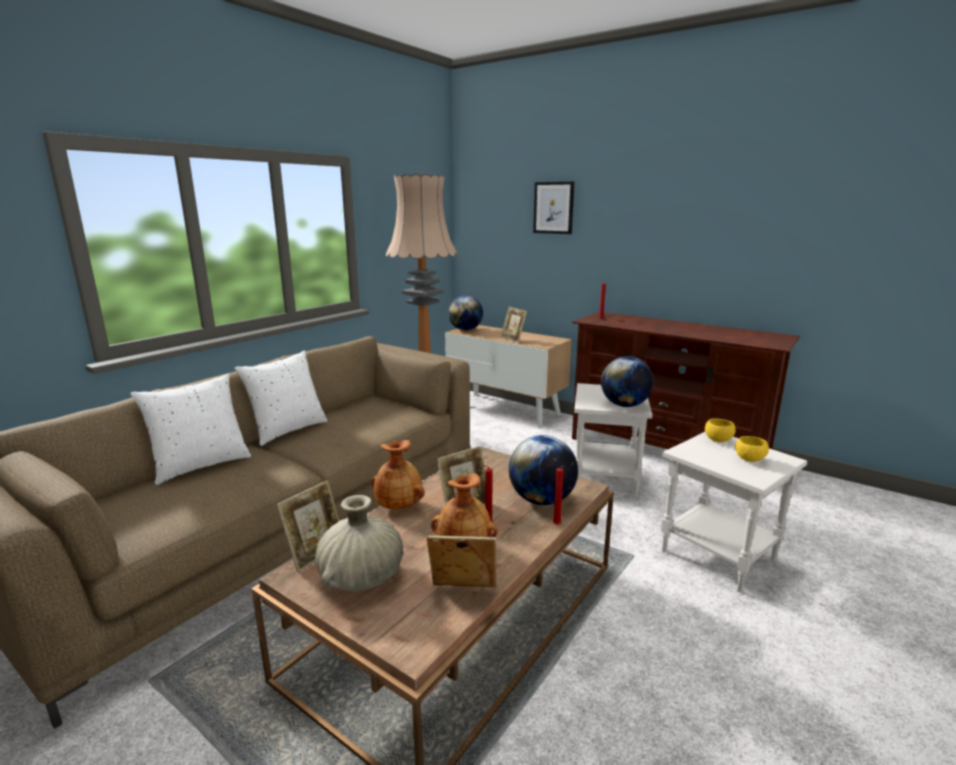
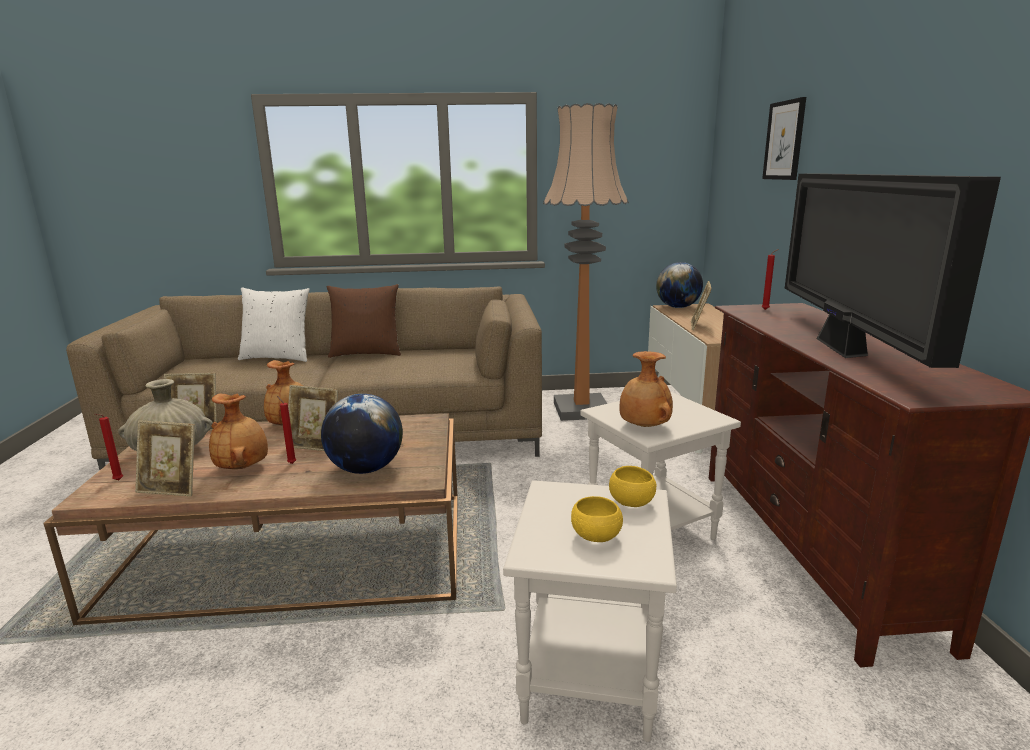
camera: 50 degrees right, 0 degrees up
white pillow [235,350,327,446] -> brown pillow [327,284,401,358]
picture frame [426,535,496,587] -> picture frame turned 135 degrees clockwise [135,420,195,497]
red candle [553,466,565,525] -> red candle moved to [96,414,123,480]
globe [601,356,654,407] -> brown vase [620,351,673,427]
none -> television [785,173,1001,368]

